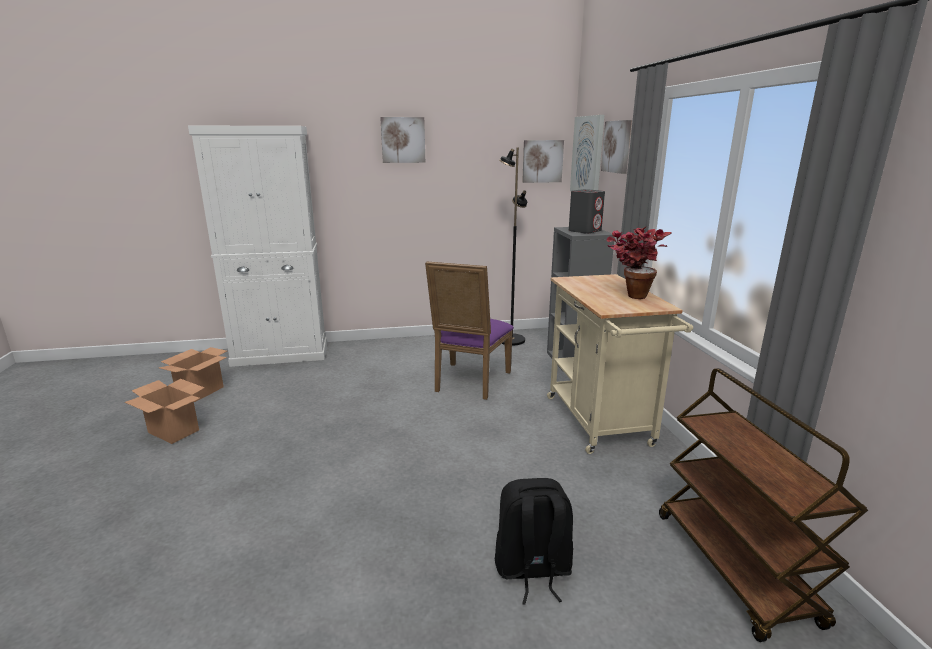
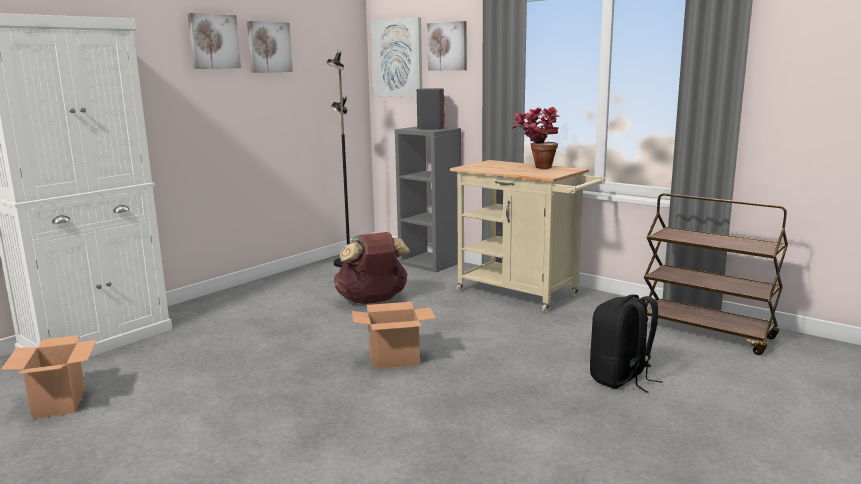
camera: 40 degrees left, 5 degrees down
cardboard box [125,379,204,444] -> cardboard box moved to [352,302,436,369]
purple chair [425,261,514,400] -> brown backpack [334,232,410,304]
picture [522,140,564,183] -> picture moved to [247,21,293,73]

